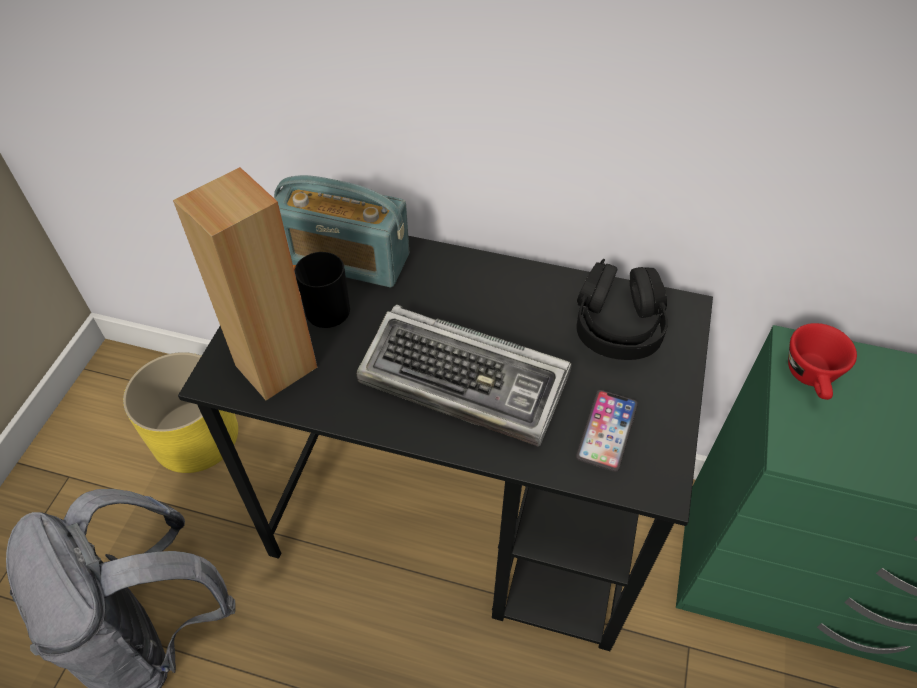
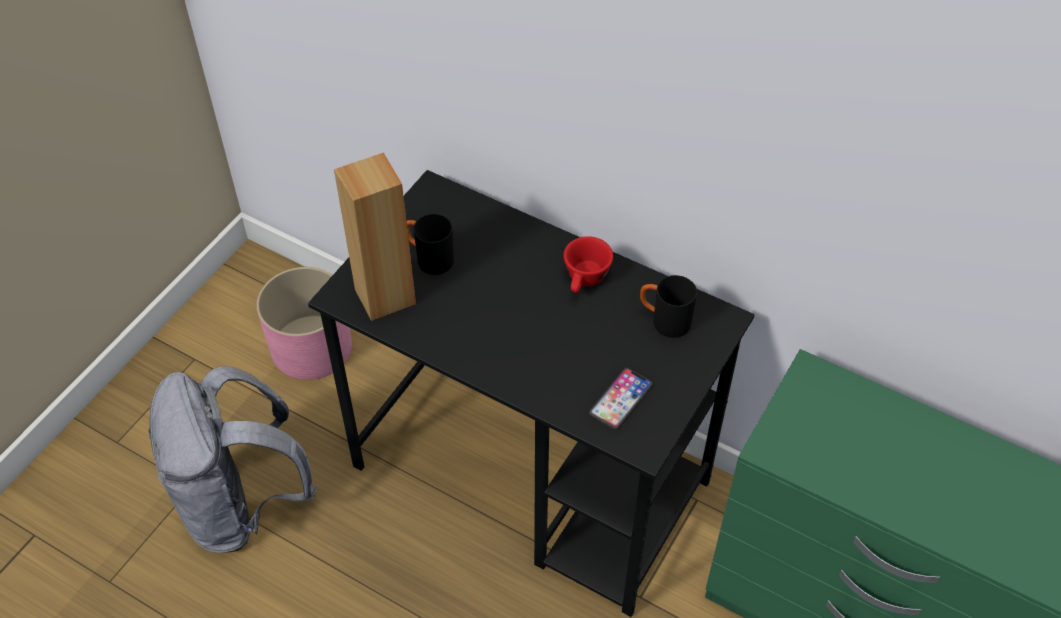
camera: 15 degrees right, 0 degrees up
yellow planter [123,352,238,473] -> pink planter [257,267,352,380]
radio [274,175,409,287] -> none
keyboard [356,304,571,447] -> none
black headphones [576,259,668,360] -> black mug [640,275,697,338]
red cup [788,323,857,400] -> red cup moved to [564,236,613,293]

